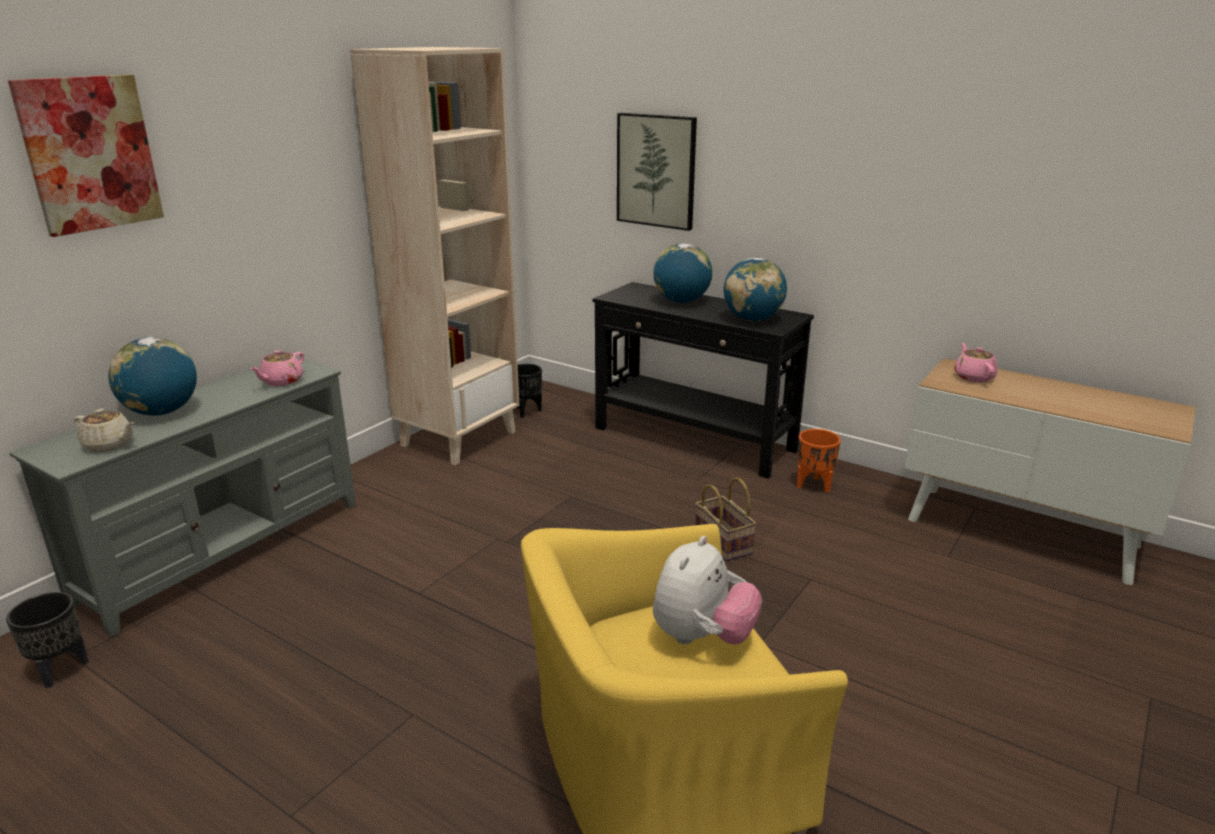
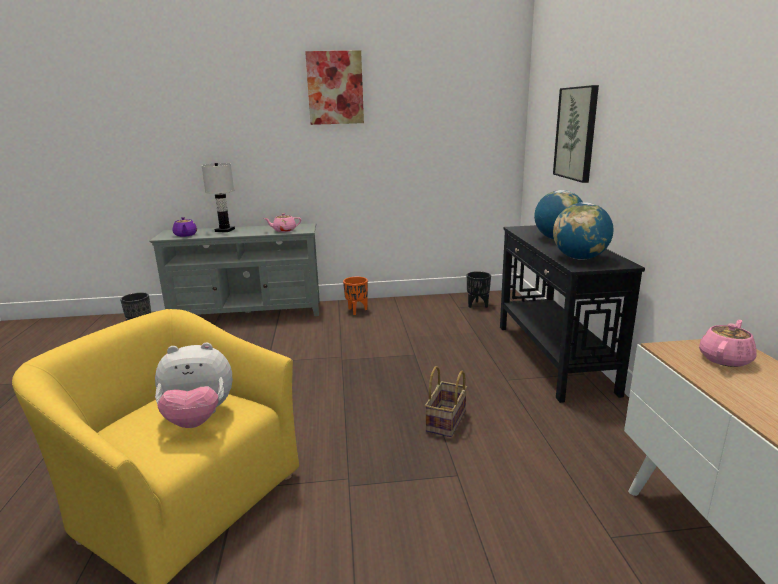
camera: 50 degrees right, 5 degrees down
picture [8,75,164,237] -> picture moved to [305,50,364,125]
beige teapot [74,409,134,451] -> purple teapot [172,217,197,237]
globe [108,337,197,416] -> white table lamp [202,163,235,232]
beige bookcase [350,47,519,465] -> none
orange planter [797,429,841,493] -> orange planter moved to [343,277,368,315]

